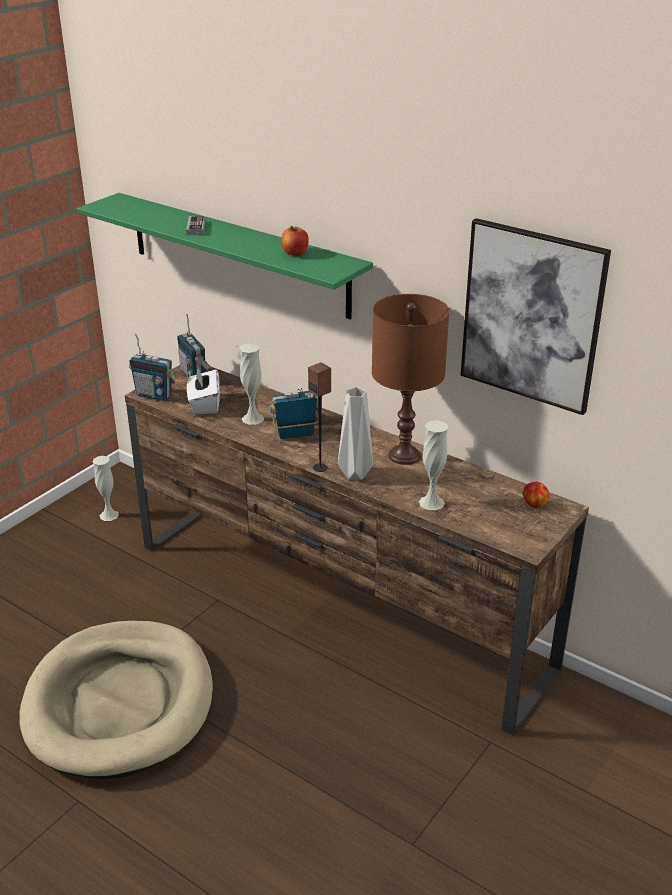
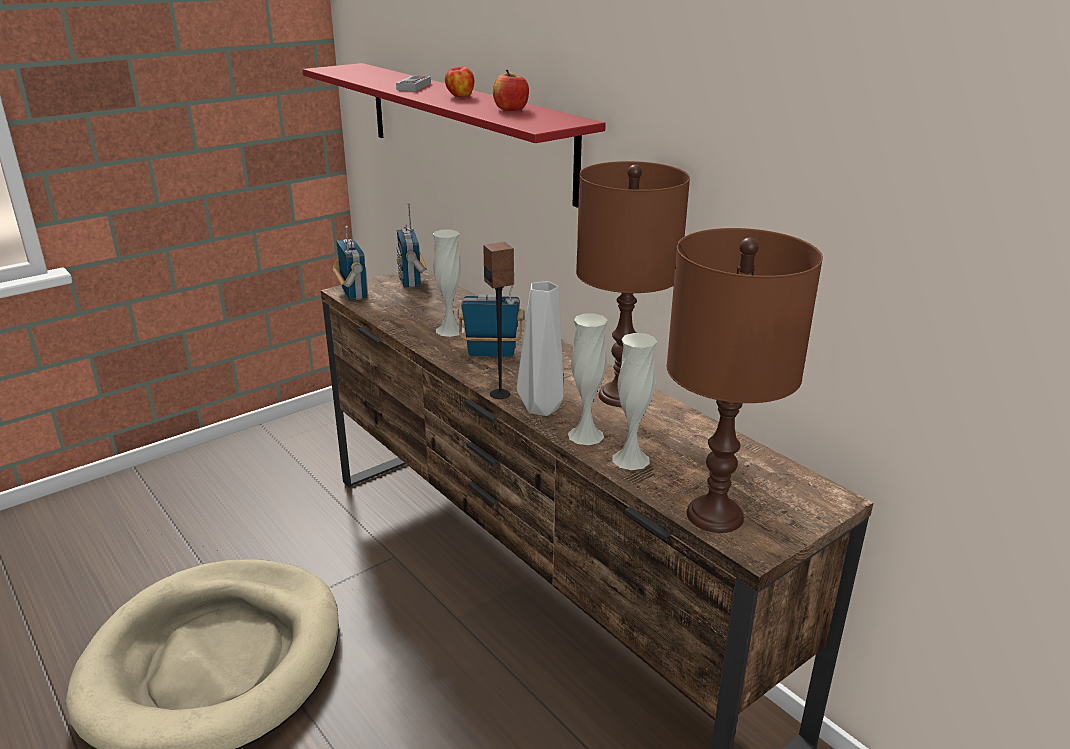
camera: 15 degrees right, 5 degrees down
green shelf [77,193,373,319] -> red shelf [302,63,606,207]
white vase [93,456,119,521] -> white vase moved to [568,314,607,445]
radio [129,334,177,401] -> radio turned 150 degrees counterclockwise [333,226,368,300]
white tissue box [187,366,220,415] -> none
picture [461,218,611,415] -> none
apple [523,482,550,508] -> apple moved to [445,66,474,97]
none -> brown table lamp [667,228,823,533]

